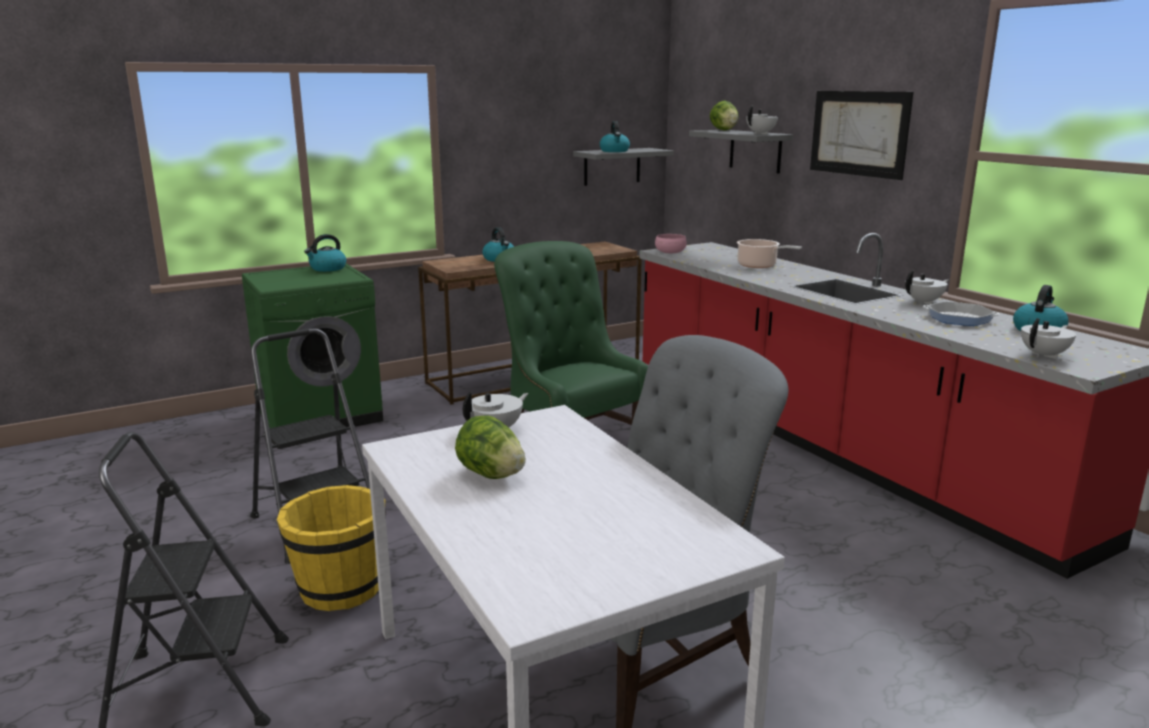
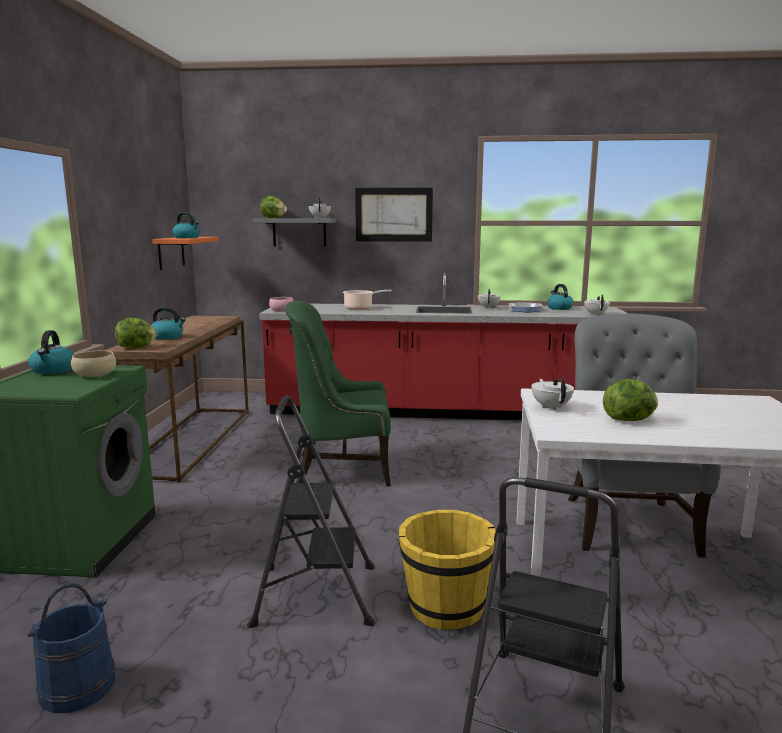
camera: 55 degrees left, 5 degrees down
grey shelf [573,148,674,186] -> orange shelf [152,237,219,270]
none -> blue bucket [27,583,115,713]
none -> beige bowl [71,351,116,377]
none -> lettuce [115,317,157,348]

